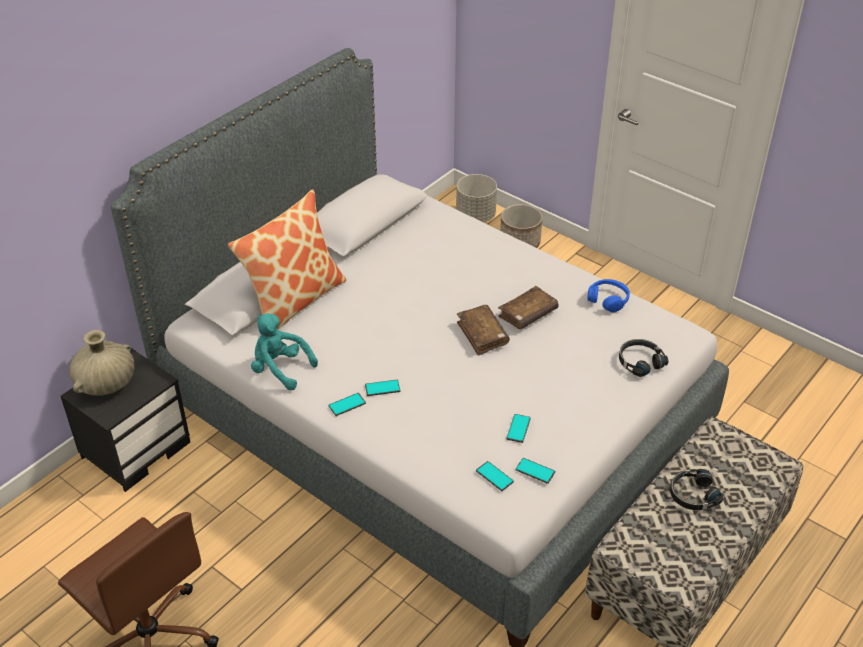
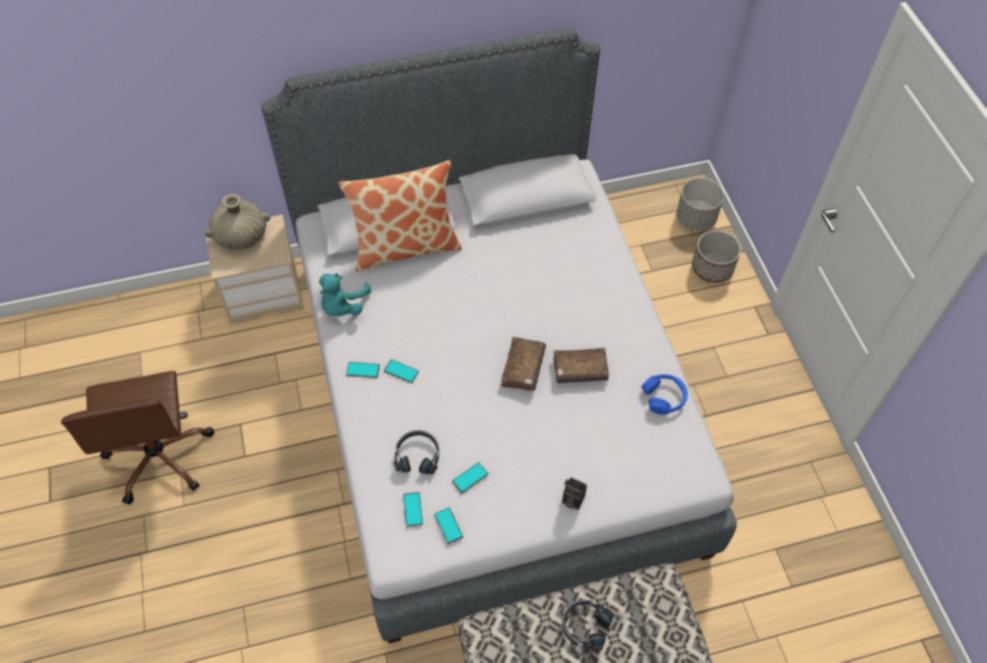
camera: 35 degrees right, 15 degrees up
black nightstand [61,348,190,492] -> beige nightstand [205,215,304,325]
turquoise plush toy [251,313,318,390] -> turquoise plush toy turned 135 degrees counterclockwise [319,273,371,317]
black headphones [619,339,669,377] -> black headphones moved to [394,430,439,475]
none -> camera [562,477,587,510]

